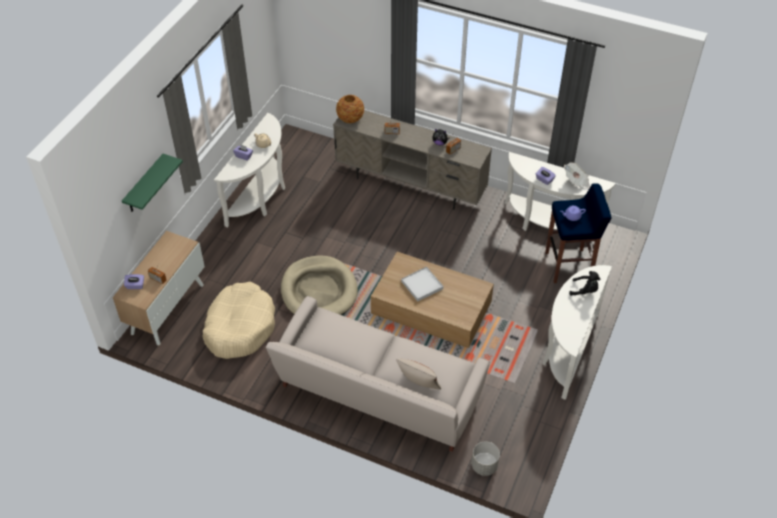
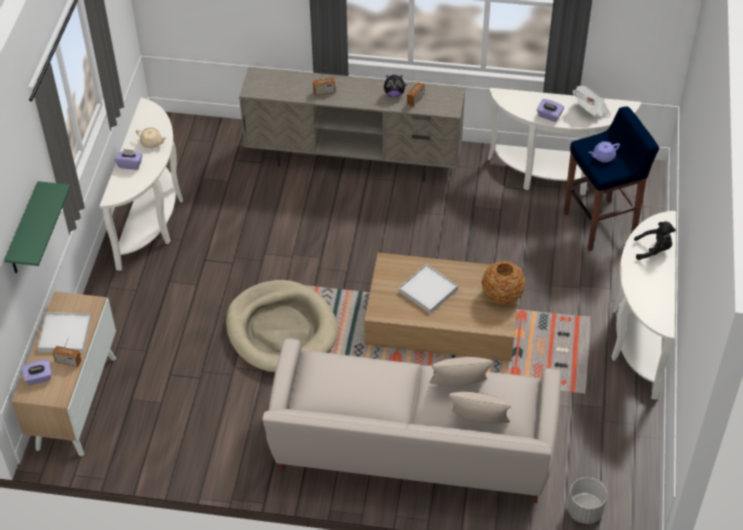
camera: 15 degrees left, 0 degrees up
beige dog bed [202,281,275,359] -> none
vase [336,95,364,123] -> vase moved to [482,261,525,304]
none -> white tray [37,312,91,353]
none -> beige pillow [430,357,493,387]

